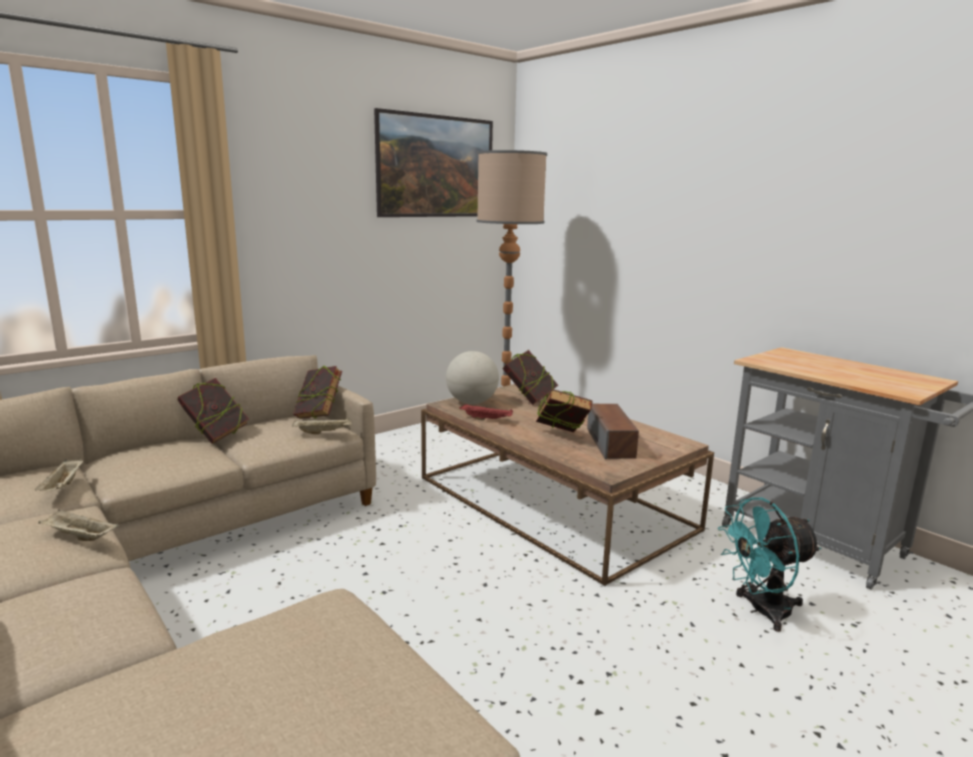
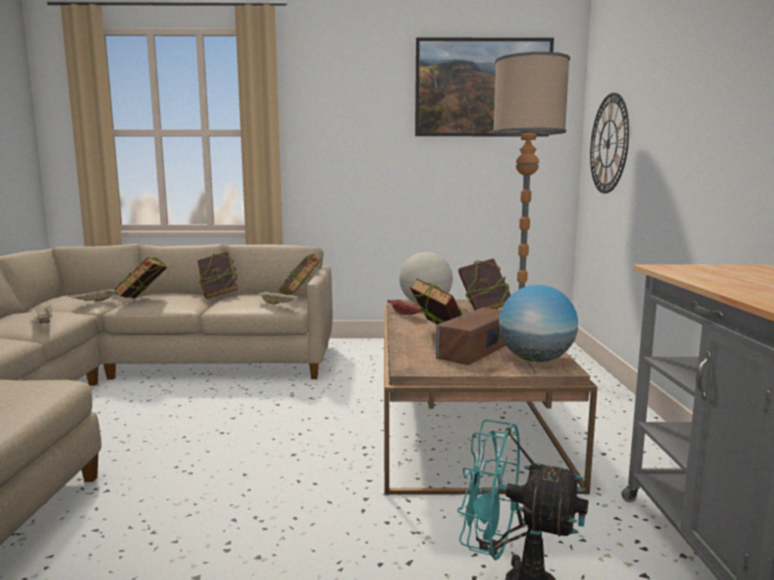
camera: 40 degrees right, 5 degrees down
none -> book [114,257,167,298]
none -> globe [499,285,578,362]
none -> wall clock [590,93,629,194]

